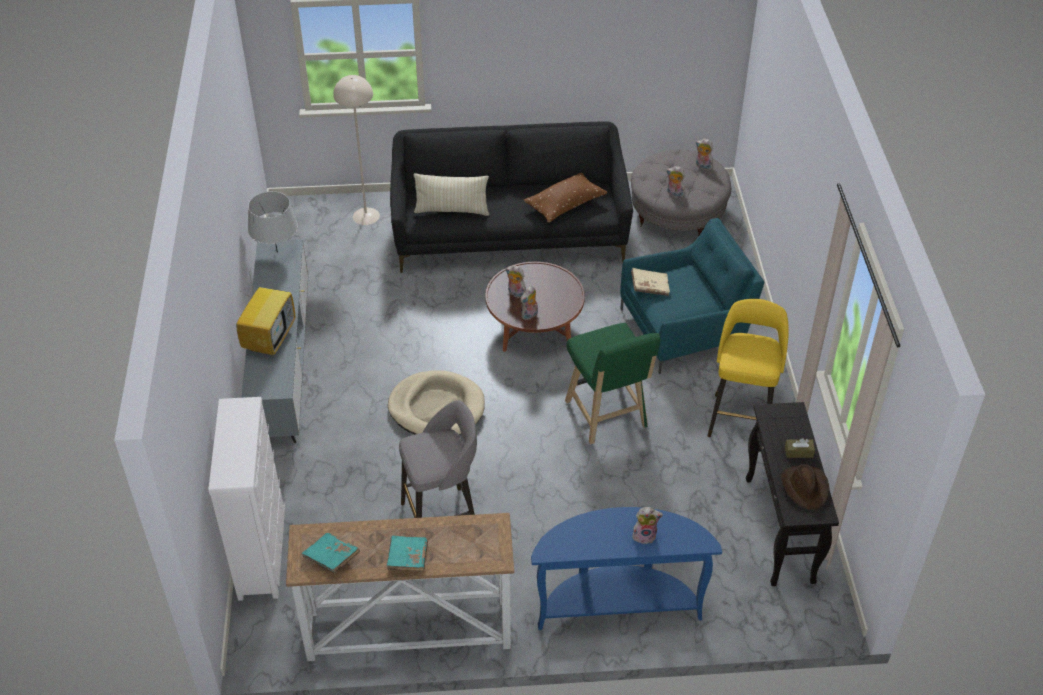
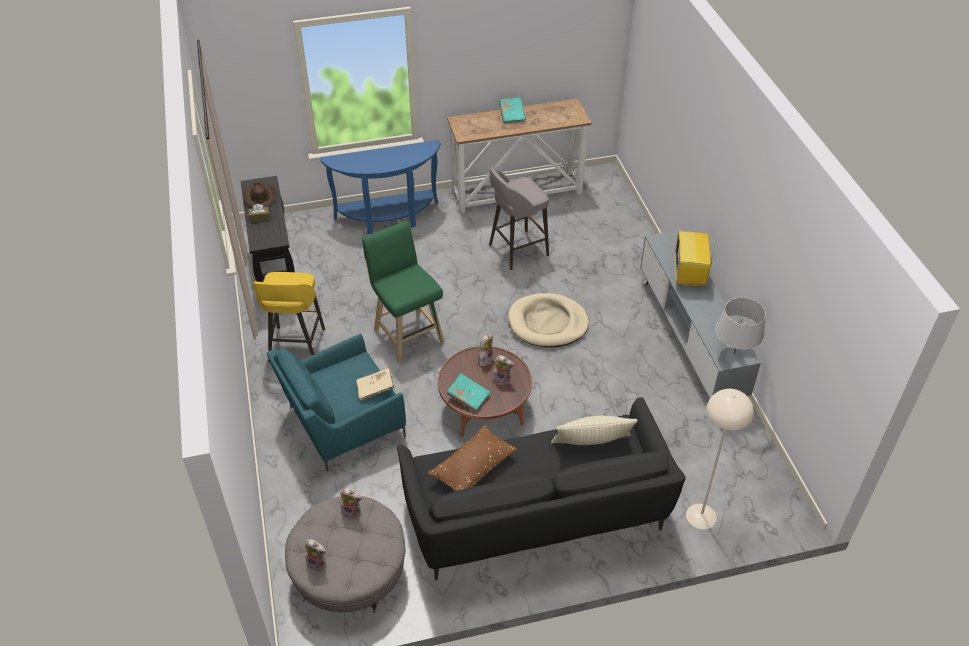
camera: 170 degrees right, 0 degrees up
white dresser [208,397,285,601] -> none
turquoise book [302,533,360,573] -> turquoise book moved to [447,373,490,412]
plush toy [632,507,663,544] -> none

